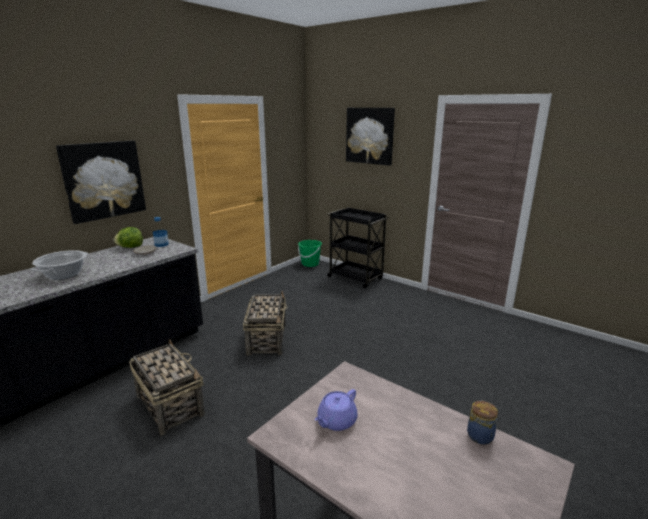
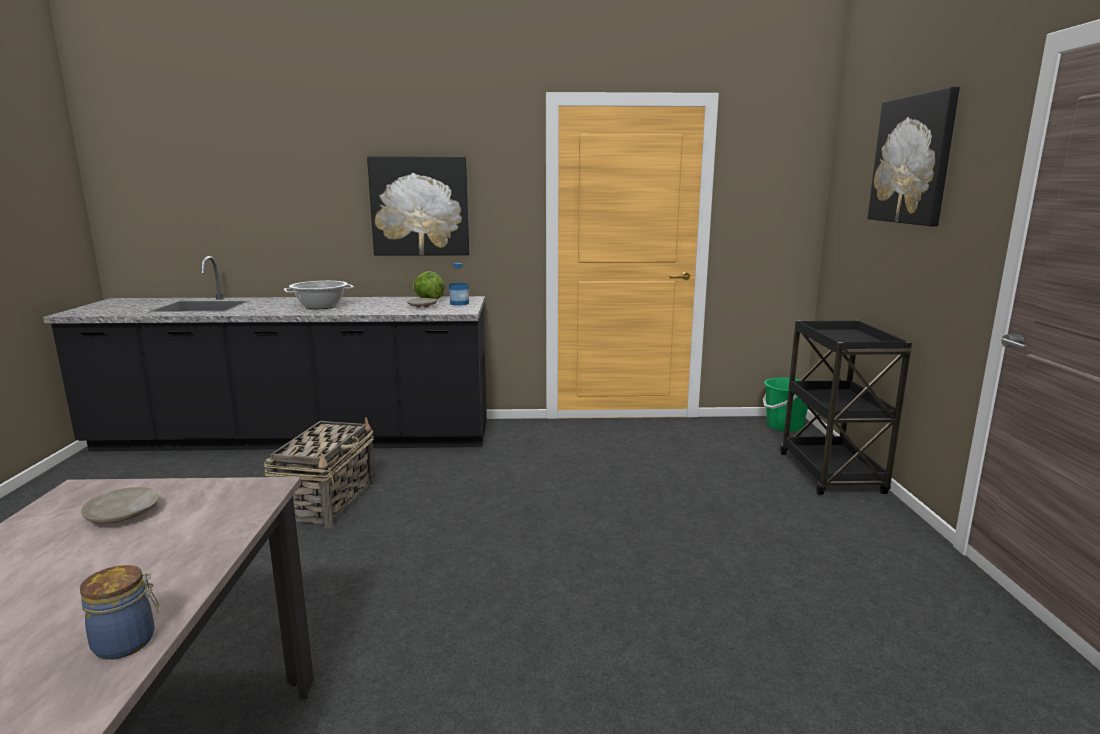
camera: 50 degrees right, 5 degrees down
basket [243,291,287,356] -> none
purple teapot [315,389,358,431] -> beige plate [81,487,159,524]

